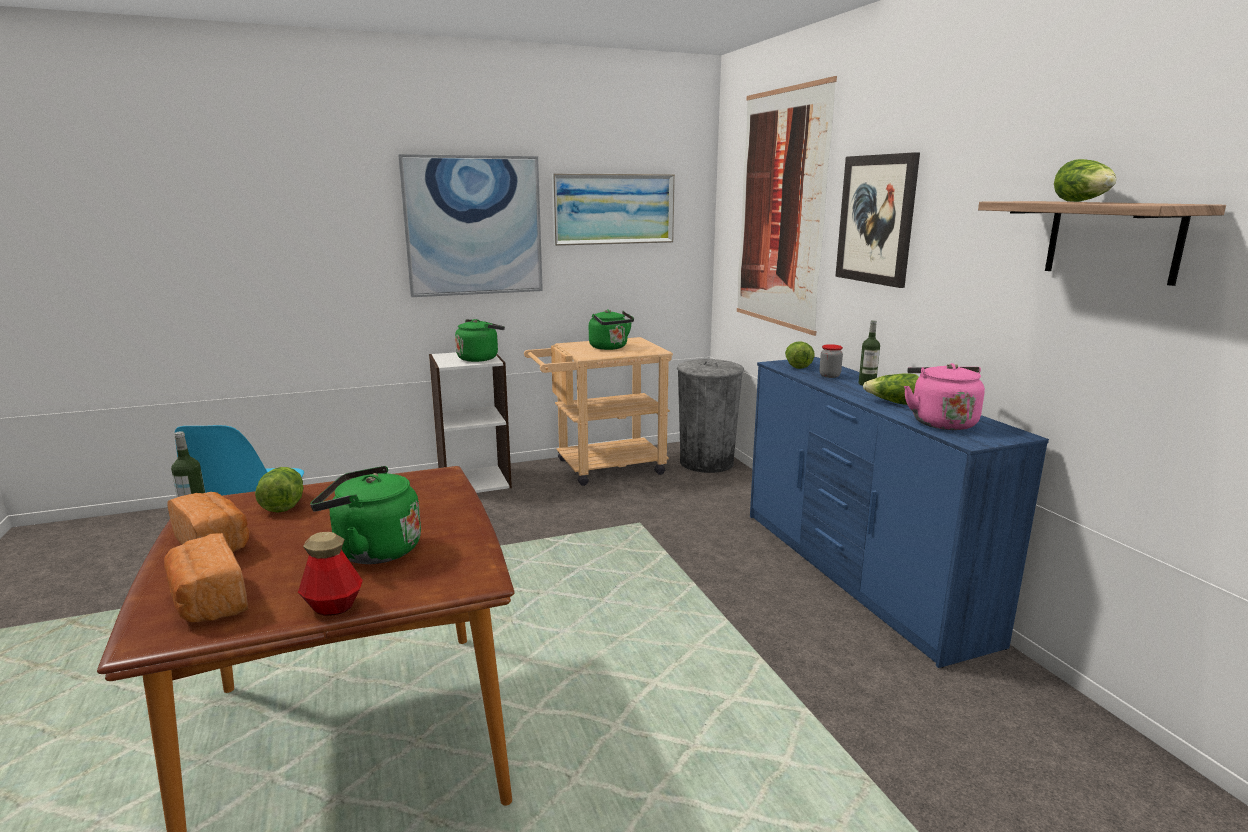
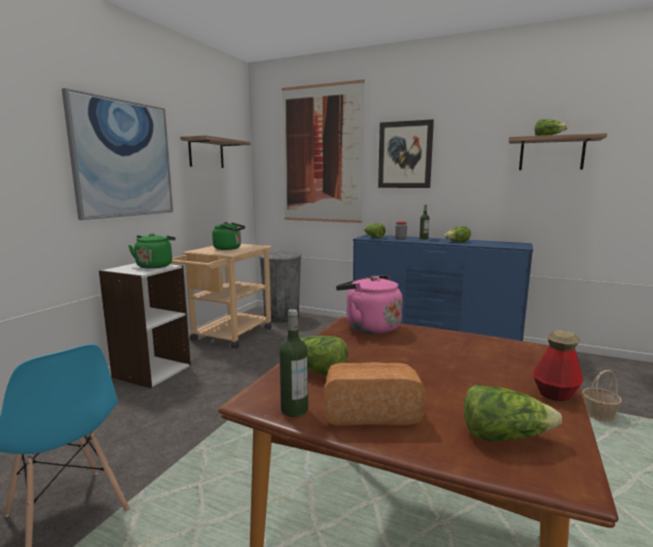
camera: 45 degrees left, 5 degrees down
bread [164,533,248,622] -> lettuce [464,385,562,441]
green kettle [310,466,421,564] -> none
picture [552,173,675,246] -> shelf [180,135,251,168]
pink kettle [904,363,985,430] -> pink kettle moved to [336,275,402,334]
none -> basket [582,370,622,422]

